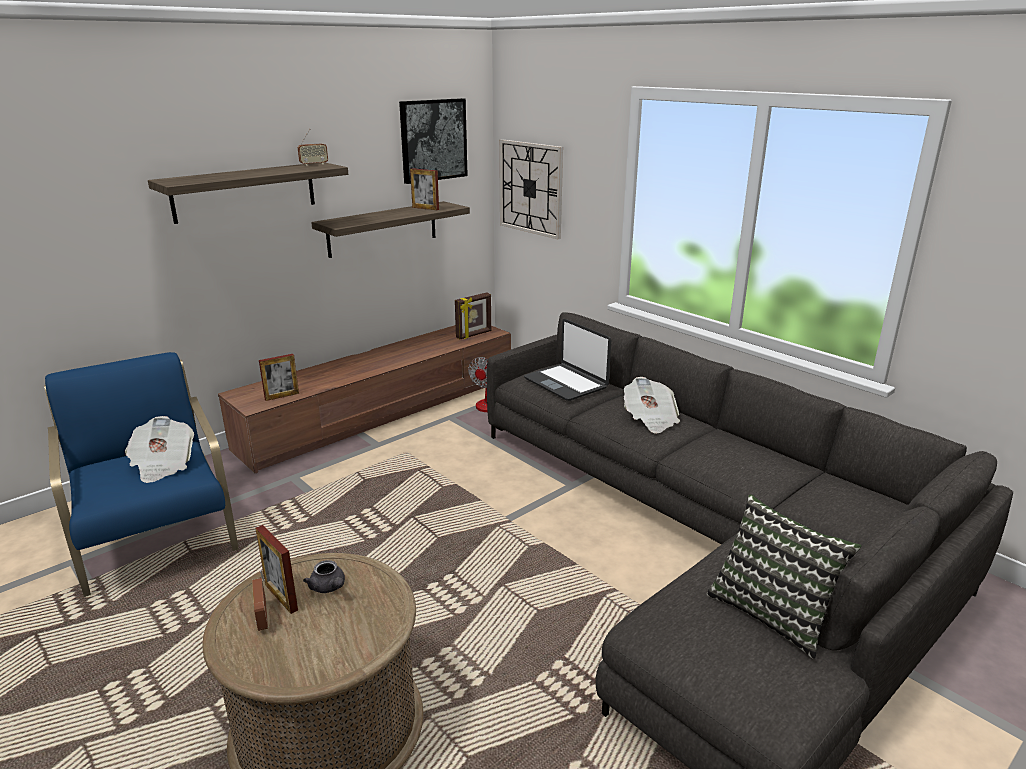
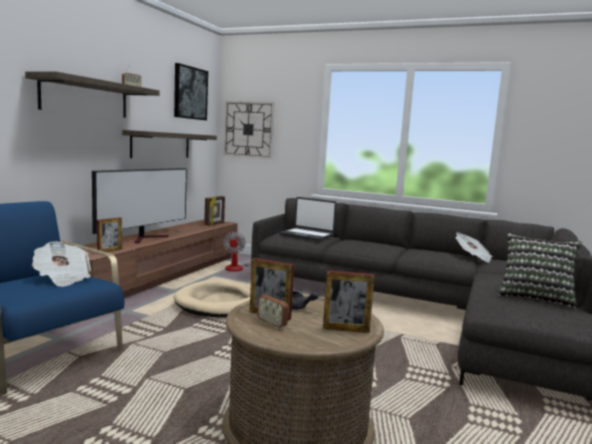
camera: 25 degrees left, 15 degrees down
picture frame [410,168,439,210] -> picture frame moved to [323,270,375,333]
newspaper [624,377,680,434] -> newspaper moved to [455,232,493,263]
none -> television [92,168,187,243]
none -> beige dog bed [174,279,251,317]

